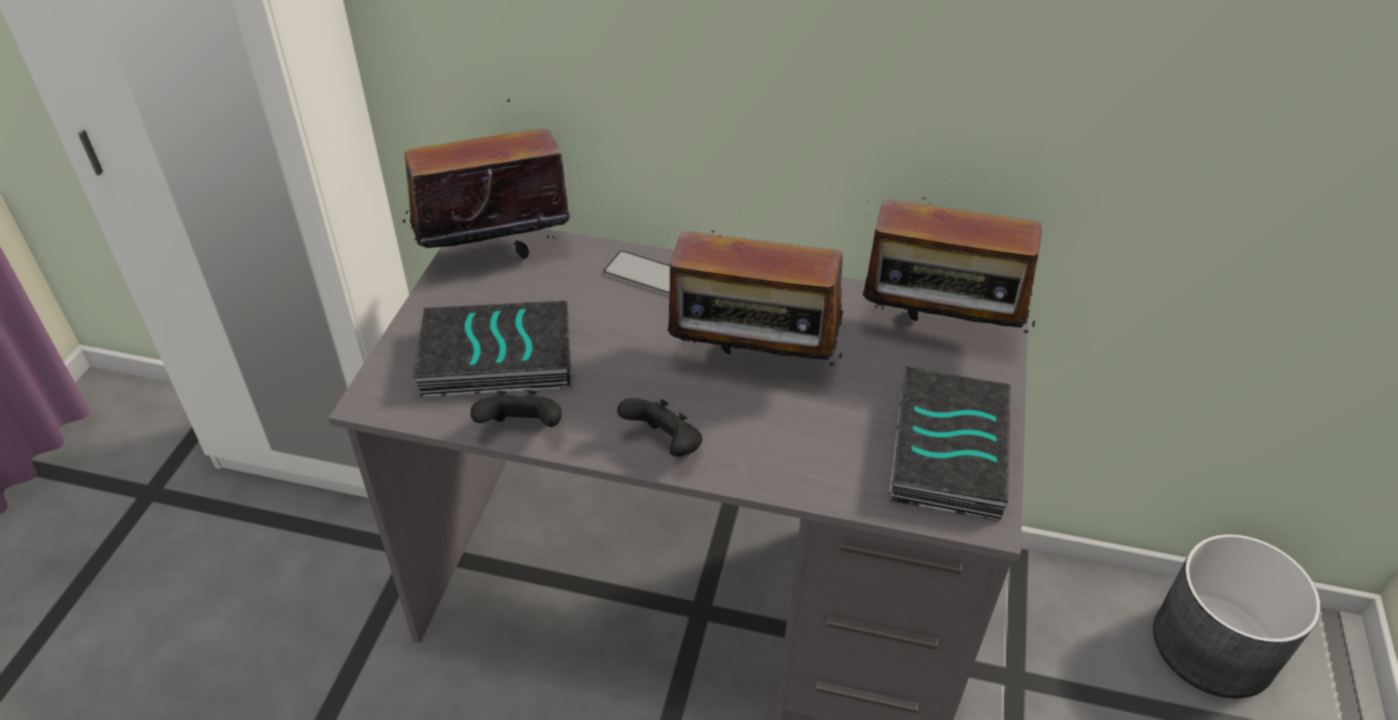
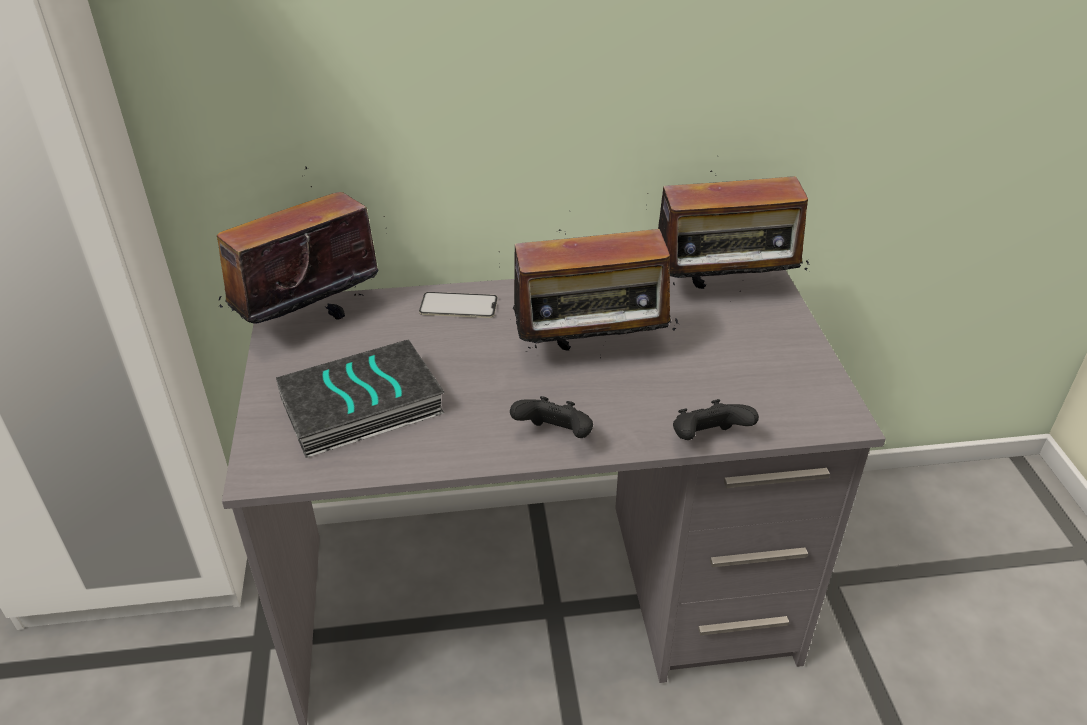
camera: 20 degrees left, 5 degrees down
black game controller [470,390,562,427] -> black game controller moved to [673,399,759,440]
book [888,366,1011,521] -> none
grey planter [1153,534,1321,698] -> none

